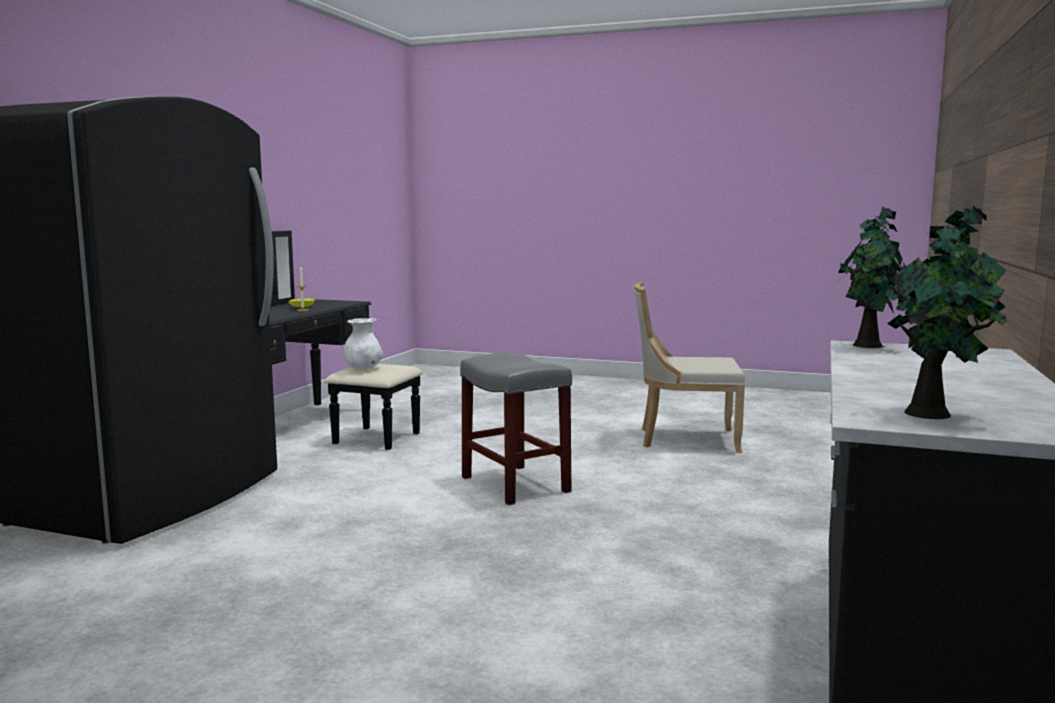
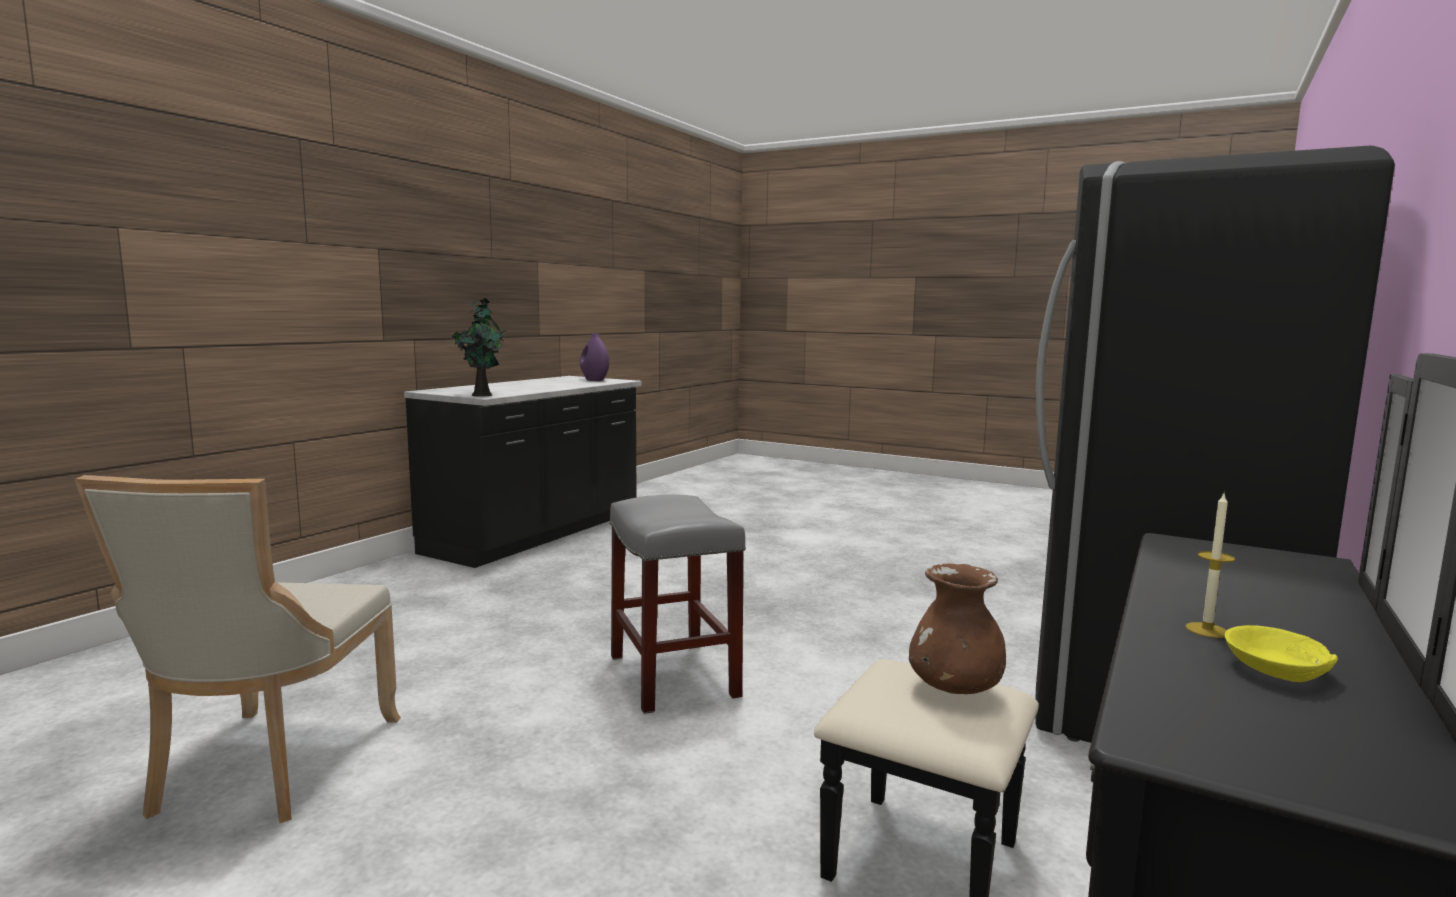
camera: 170 degrees left, 0 degrees up
white vase [344,318,383,369] -> brown vase [909,563,1006,694]
beige chair [634,282,745,453] -> beige chair turned 75 degrees clockwise [75,475,401,823]
potted plant [870,206,1007,419] -> purple vase [580,333,609,381]

